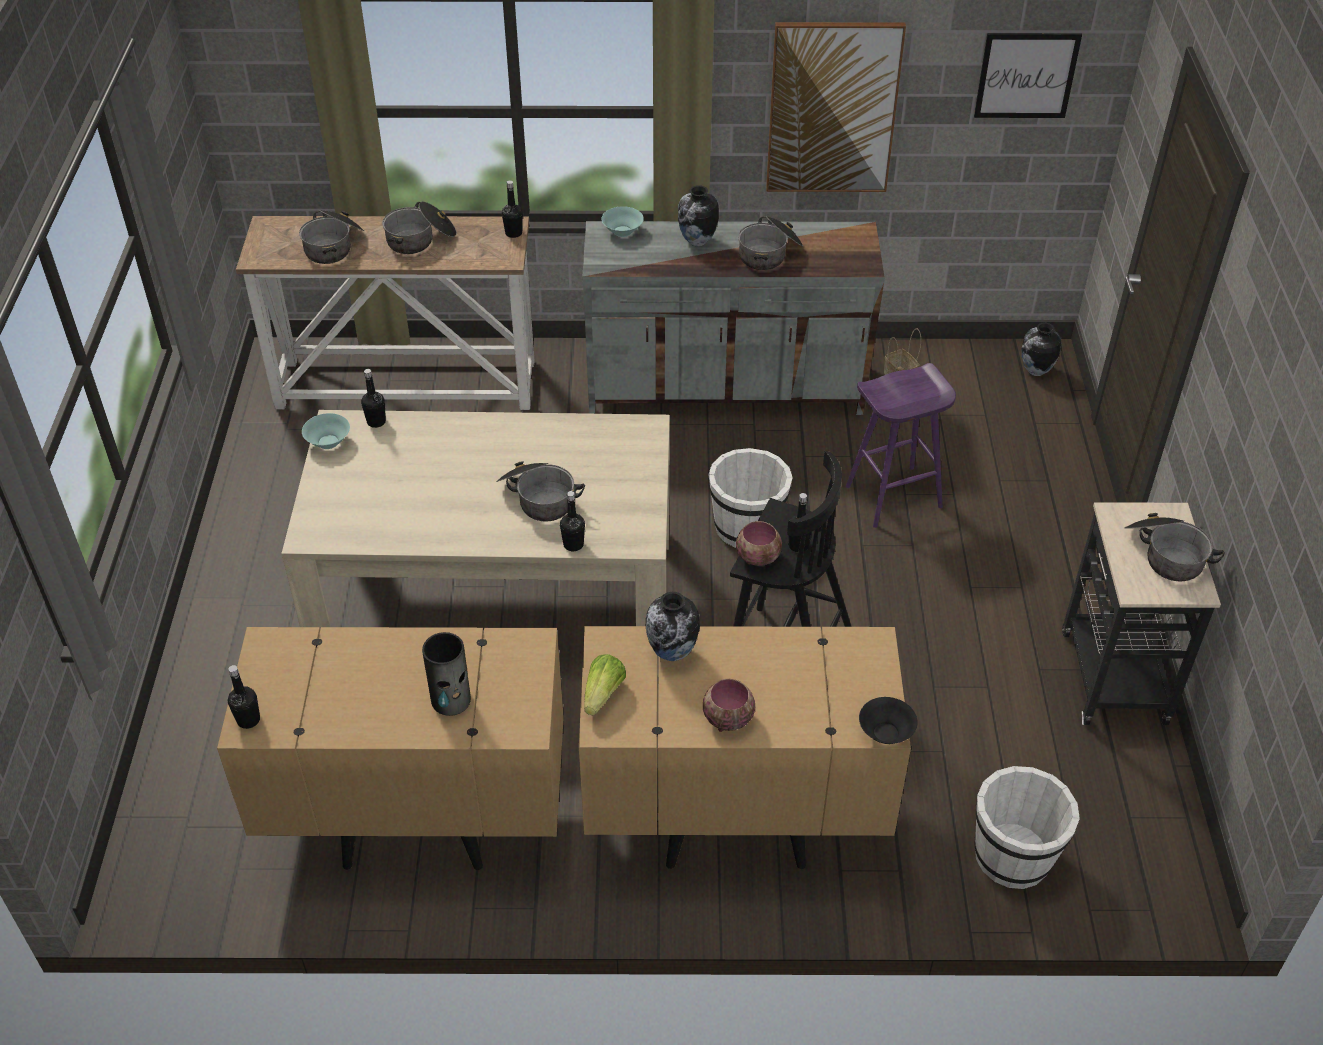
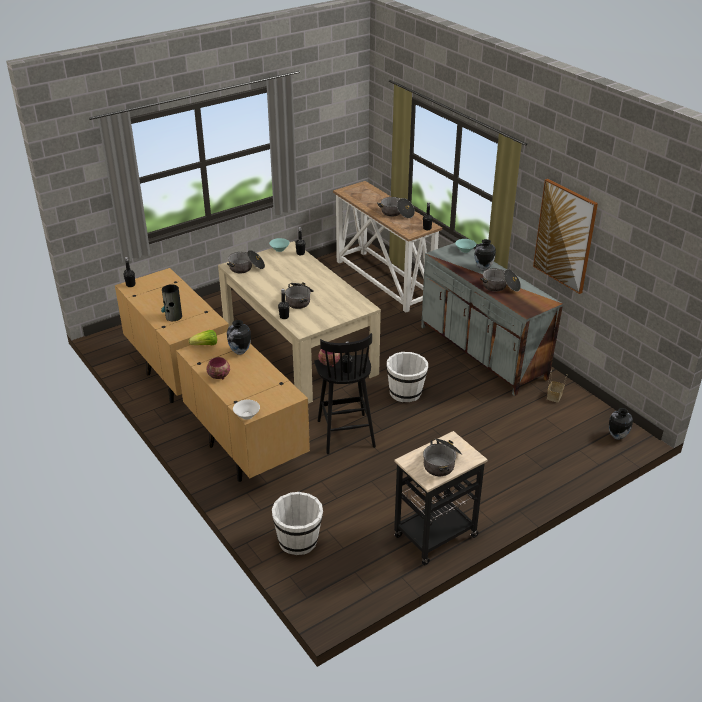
camera: 55 degrees right, 10 degrees down
cooking pot [299,210,364,264] -> cooking pot moved to [227,250,265,273]
purple stool [846,363,956,528] -> none
black bowl [859,697,918,744] -> white bowl [233,400,260,420]
picture [974,33,1082,118] -> none

